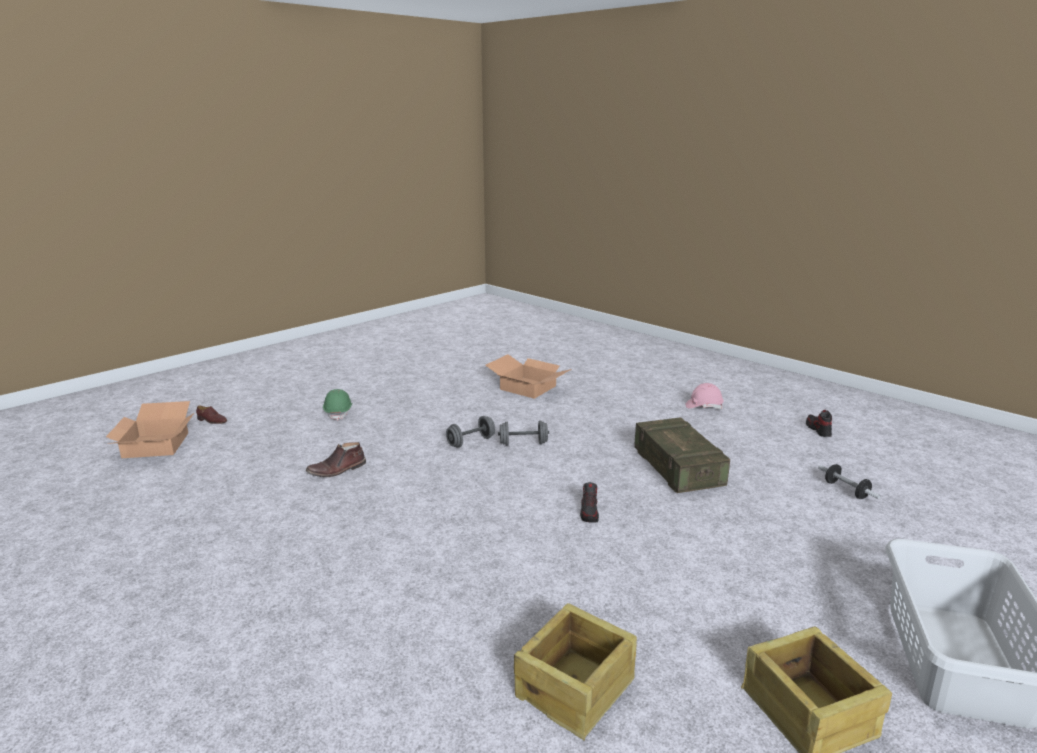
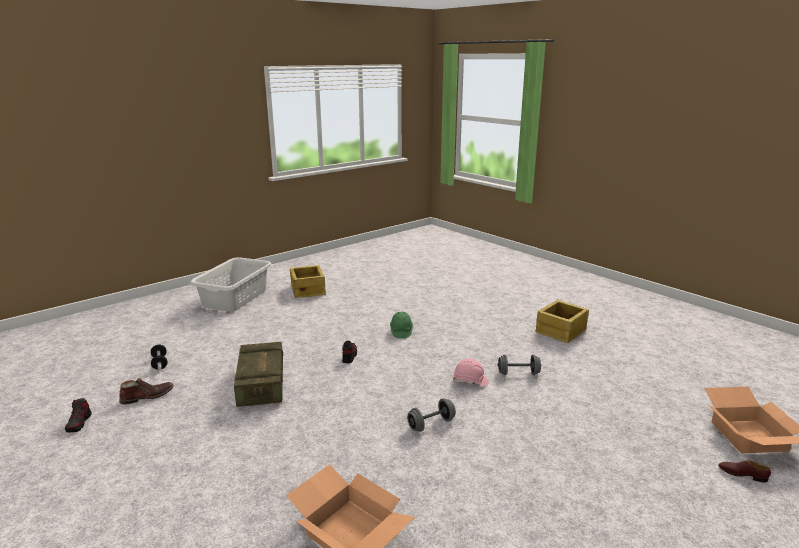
camera: 175 degrees left, 0 degrees up
brown boot [306,442,366,477] -> brown boot moved to [119,378,174,405]
green hard hat [323,389,352,421] -> green hard hat moved to [390,312,413,339]
grey dumbbell [498,421,549,446] -> grey dumbbell moved to [497,355,541,375]
crate [514,603,637,741] -> crate moved to [536,300,589,343]
pink hard hat [685,383,723,409] -> pink hard hat moved to [453,358,489,386]

